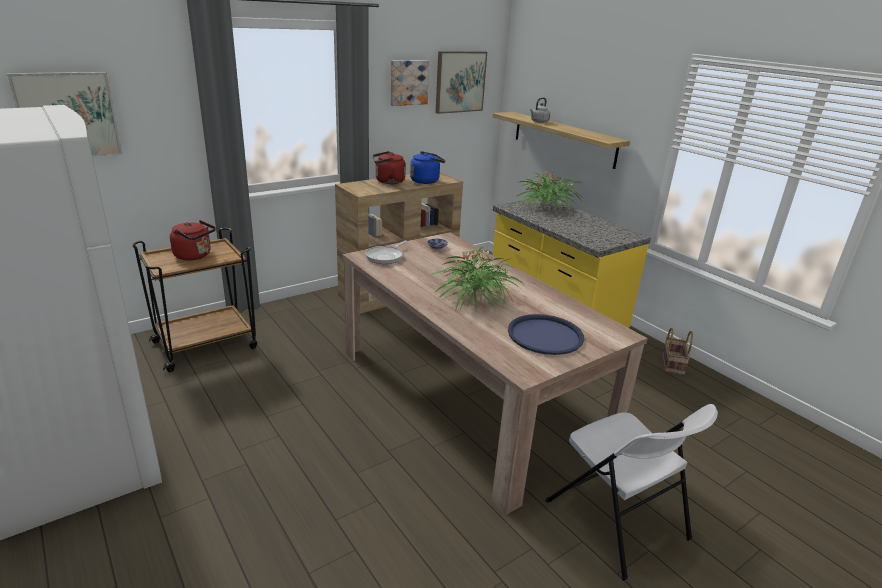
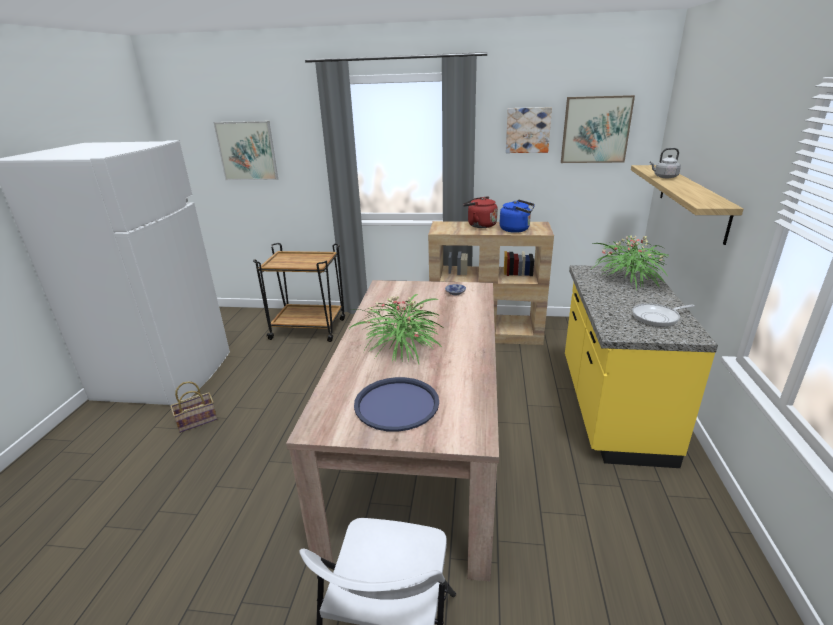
camera: 45 degrees right, 0 degrees up
red kettle [170,220,216,260] -> none
frying pan [365,240,407,264] -> frying pan moved to [632,303,695,327]
basket [662,328,693,375] -> basket moved to [170,381,217,433]

